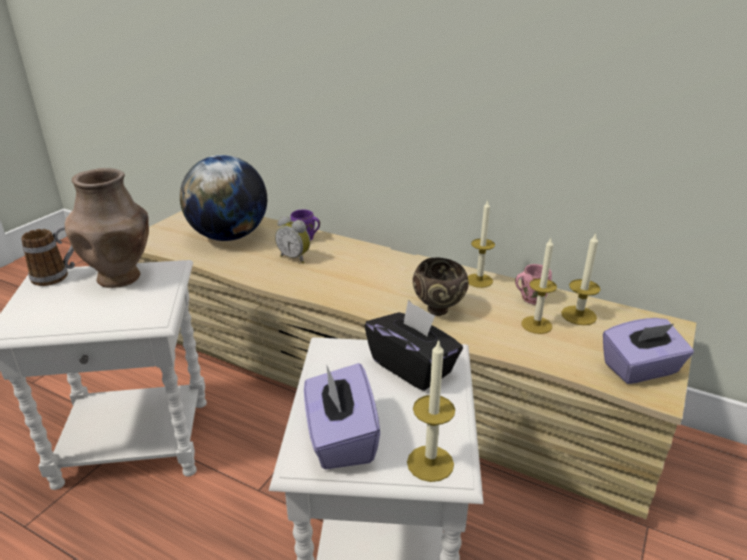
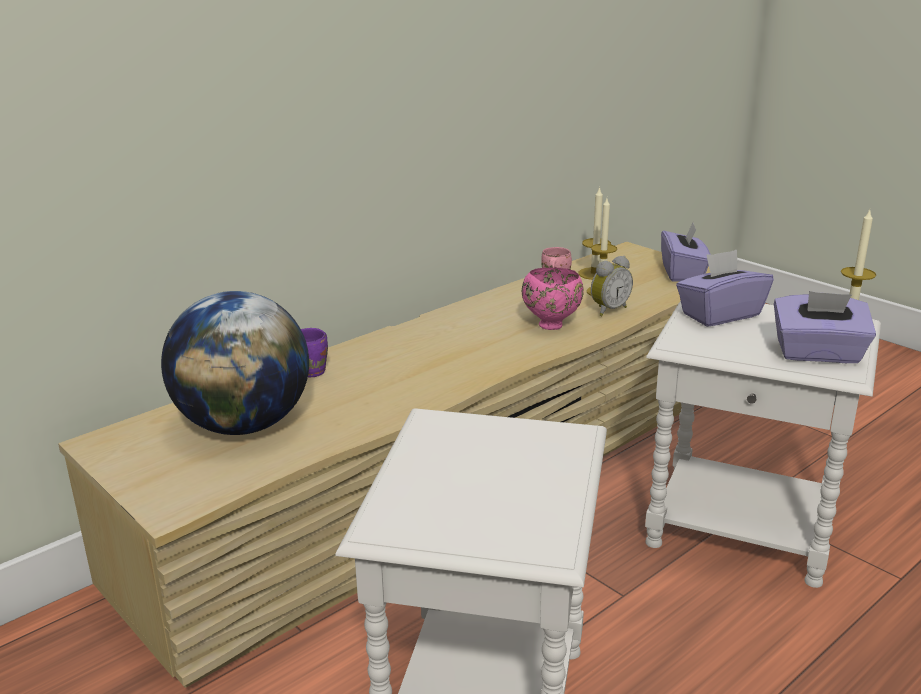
camera: 70 degrees left, 5 degrees down
mug [21,226,75,286] -> none
brown vase [65,168,149,288] -> none
alarm clock [275,216,310,264] -> alarm clock moved to [591,256,633,316]
black tissue box [365,300,463,391] -> purple tissue box [676,250,774,327]
brown bowl [413,257,469,316] -> pink bowl [522,268,584,330]
candle [468,200,495,288] -> none

